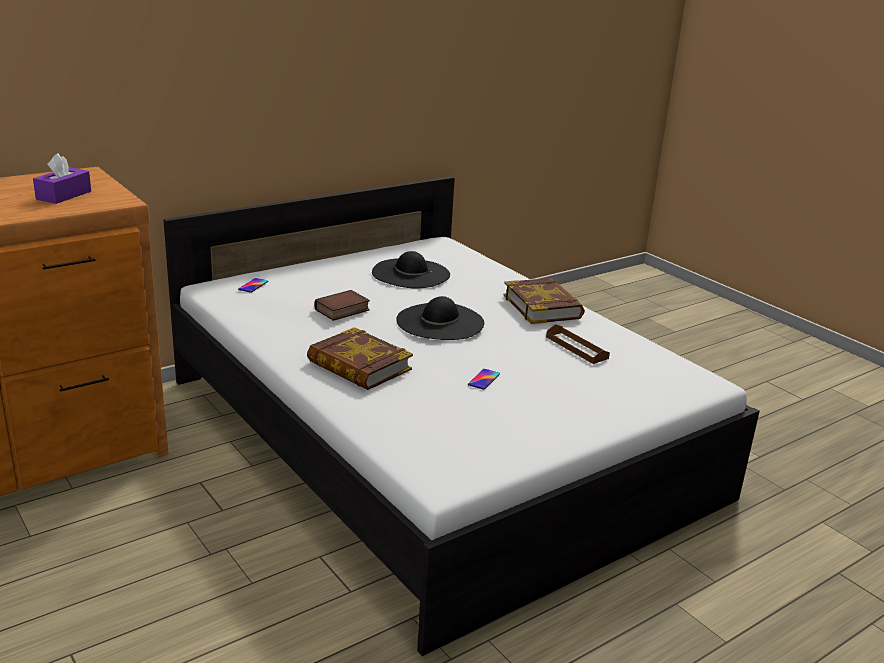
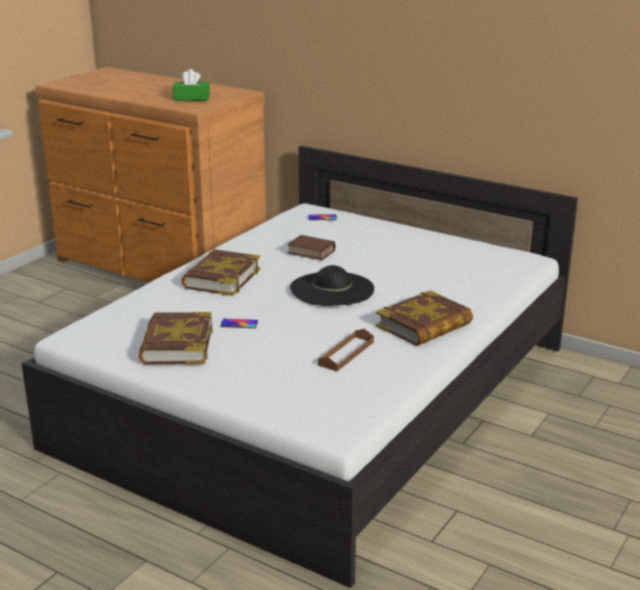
camera: 70 degrees right, 0 degrees up
purple tissue box [33,153,91,204] -> green tissue box [173,69,210,101]
black hat [372,251,450,289] -> none
none -> book [139,312,212,364]

